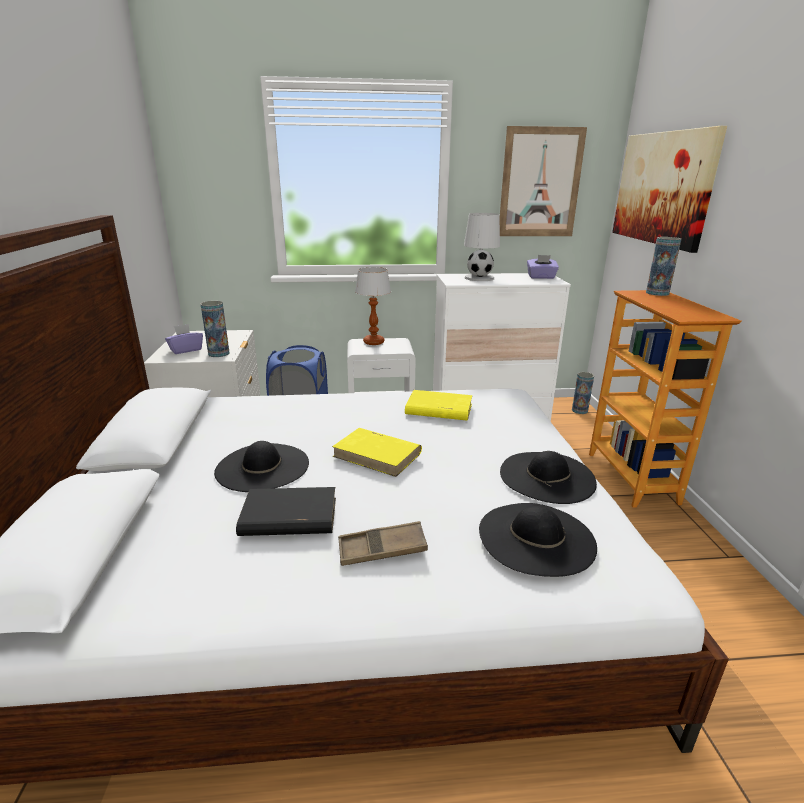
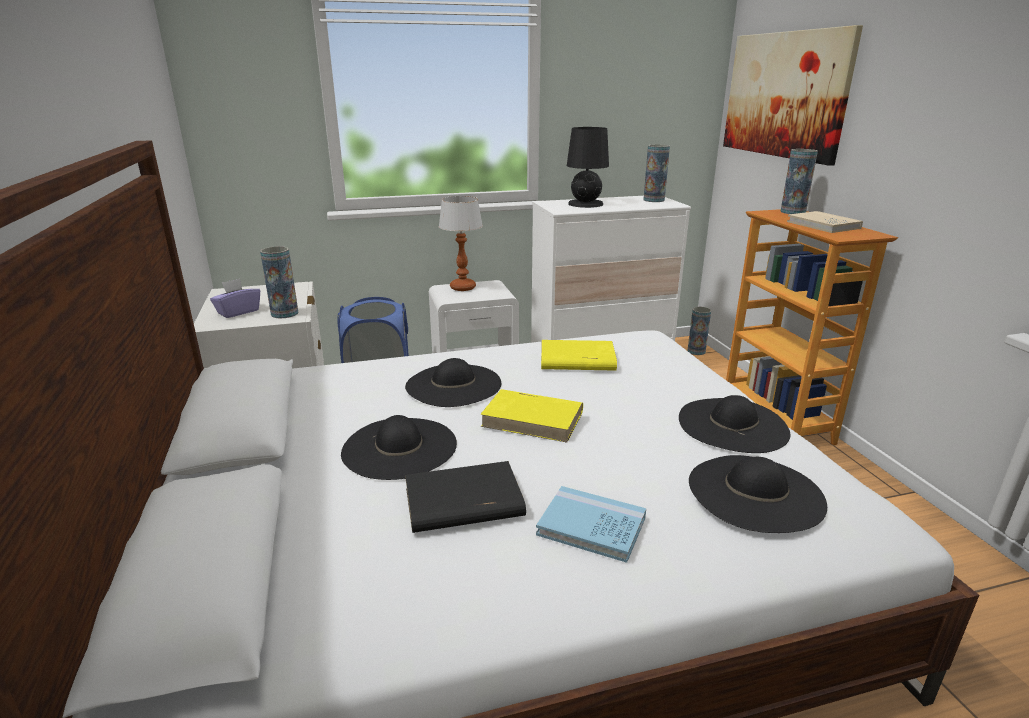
camera: 10 degrees left, 0 degrees up
brown tray [338,521,428,566] -> blue book [536,486,646,563]
white table lamp [464,213,500,281] -> black table lamp [567,127,609,208]
picture [499,126,587,236] -> none
purple tissue box [527,255,559,279] -> vase [643,145,670,202]
none -> black hat [405,358,502,407]
none -> beige book [787,211,863,233]

